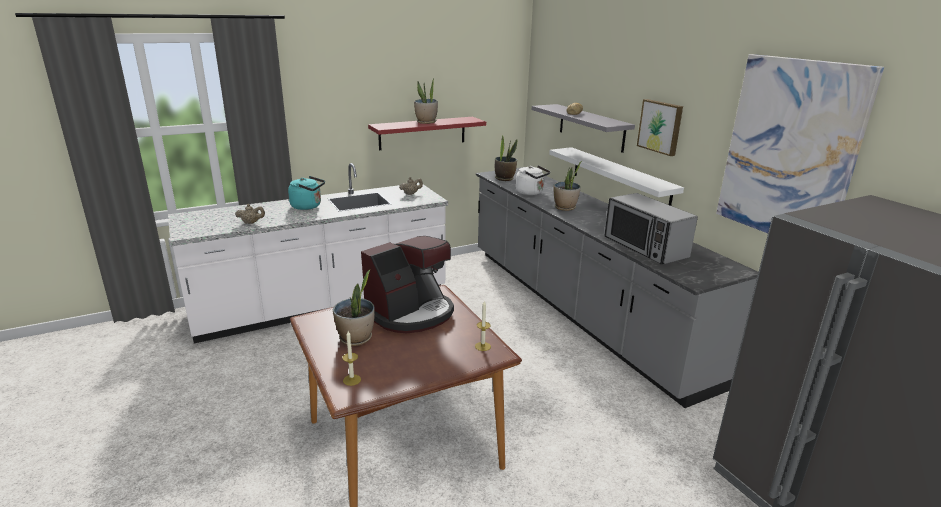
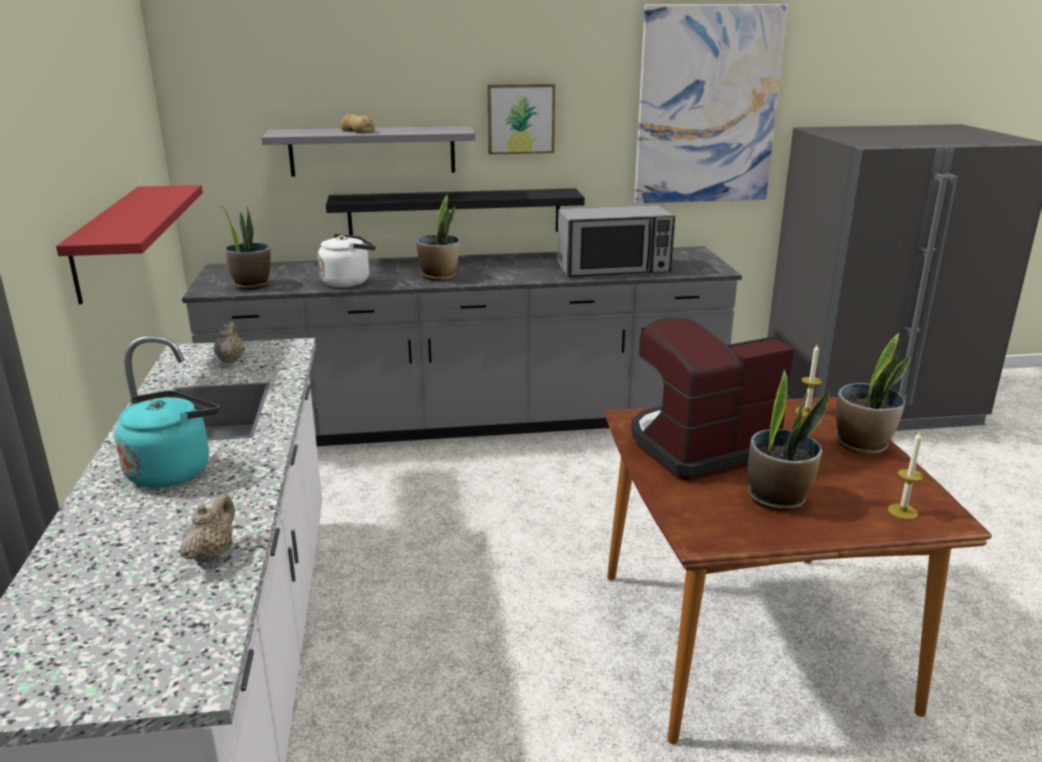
camera: 70 degrees left, 0 degrees up
coffee machine [361,236,454,333] -> coffee machine turned 90 degrees counterclockwise [631,317,794,481]
potted plant [414,78,438,124] -> potted plant moved to [836,333,911,455]
white shelf [549,147,684,206] -> black shelf [326,188,585,235]

